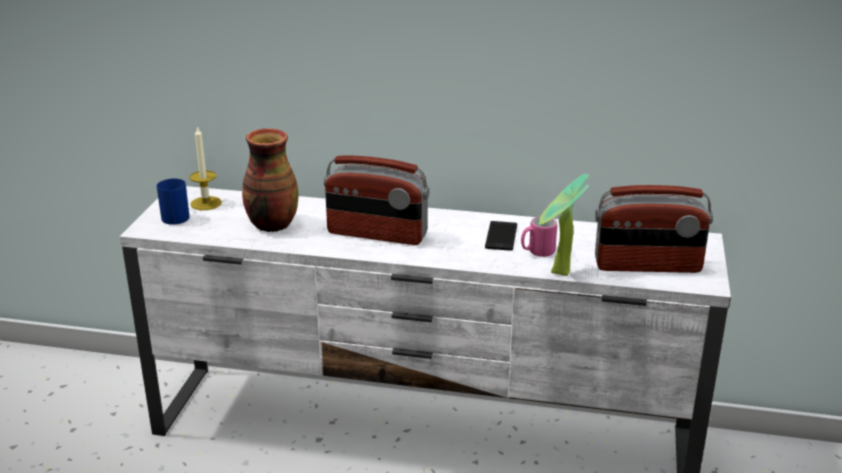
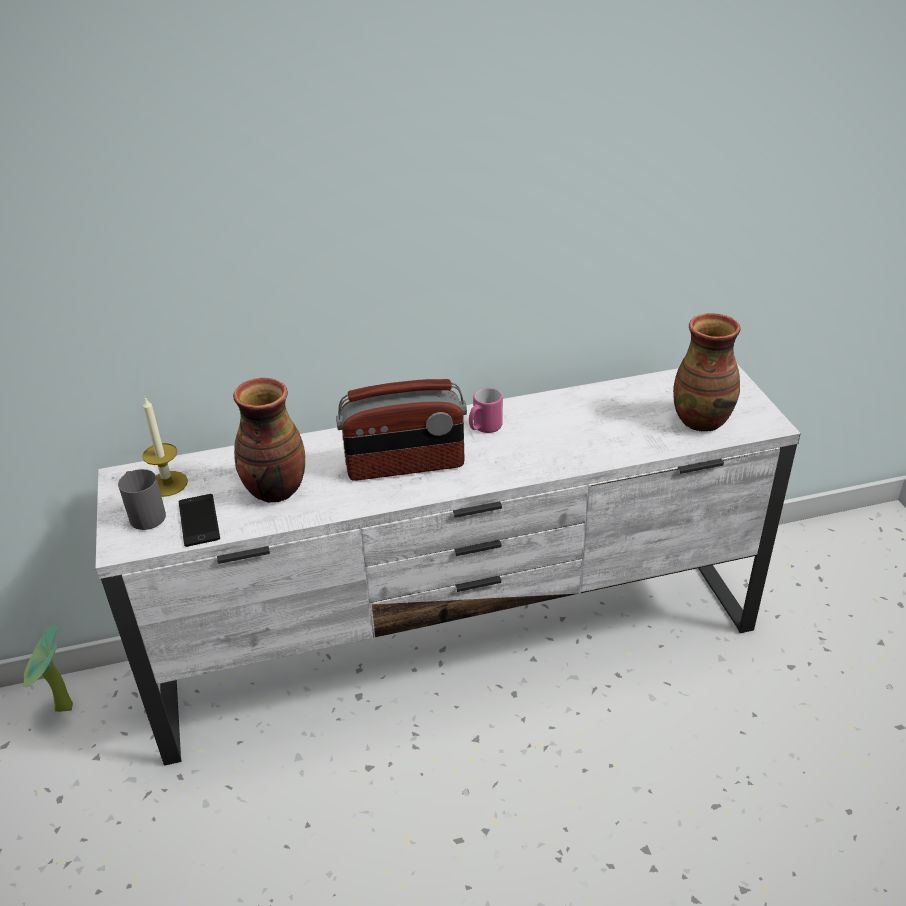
camera: 25 degrees left, 10 degrees up
blue mug [156,179,190,225] -> grey mug [118,469,166,530]
phone [485,221,517,251] -> phone moved to [179,494,220,547]
pink mug [521,216,557,257] -> pink mug moved to [469,388,503,433]
potted plant [538,174,589,276] -> potted plant moved to [23,625,73,712]
radio [595,185,713,273] -> vase [673,313,740,432]

